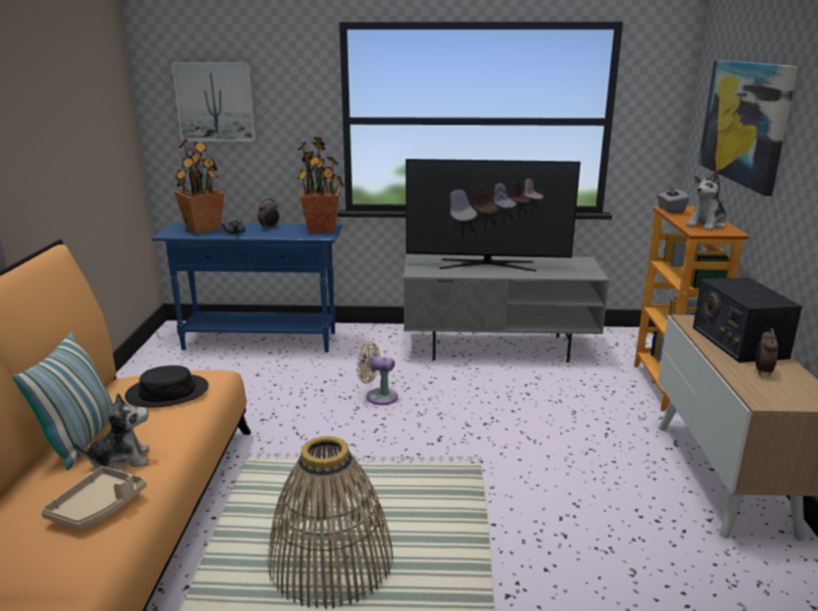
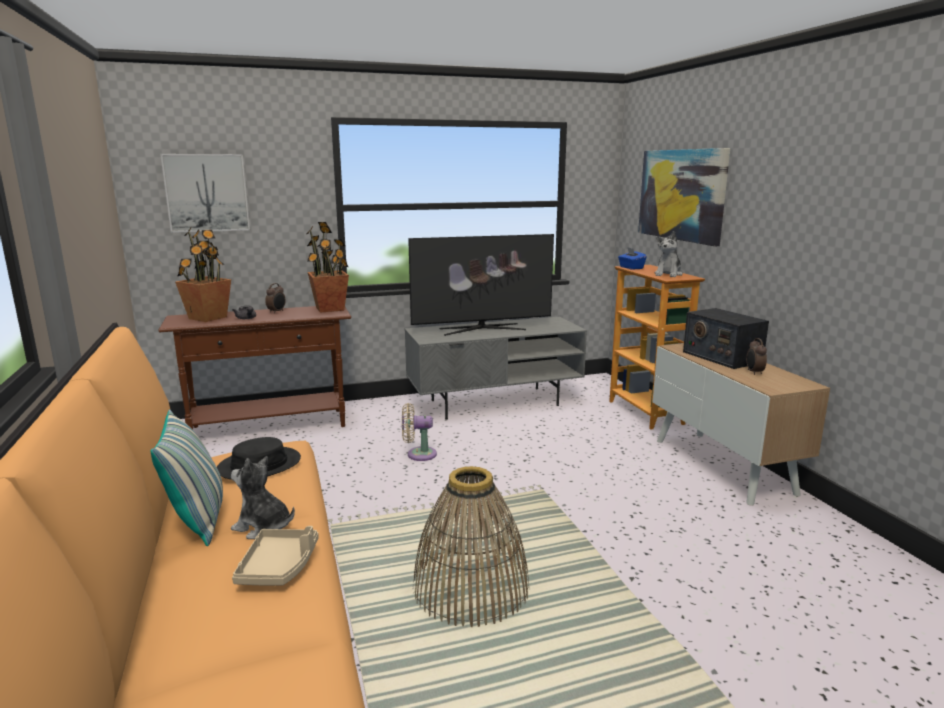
camera: 20 degrees left, 5 degrees down
plush toy [74,393,149,472] -> plush toy turned 120 degrees counterclockwise [231,456,295,539]
blue console table [151,223,342,352] -> brown console table [158,306,351,430]
grey tissue box [657,185,689,213] -> blue tissue box [618,248,647,270]

